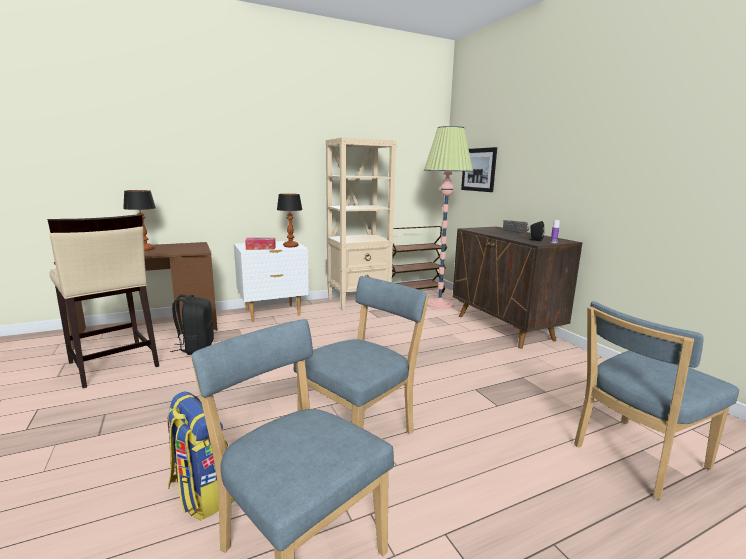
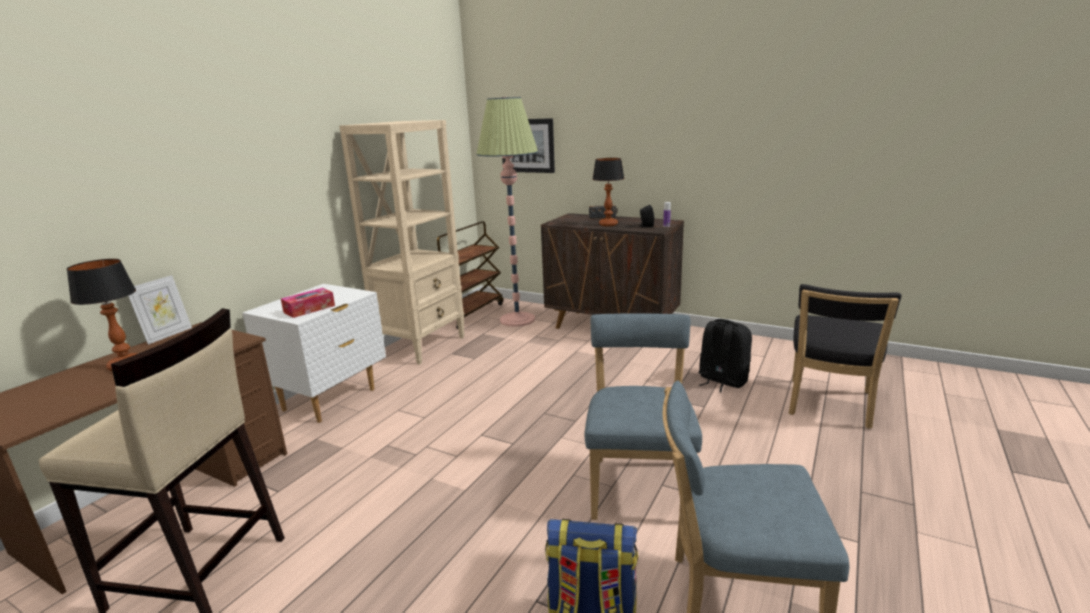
camera: 35 degrees left, 5 degrees up
black backpack [170,294,214,355] -> black backpack moved to [699,319,752,392]
table lamp [277,194,302,247] -> table lamp moved to [592,158,624,226]
blue chair [574,301,739,500] -> black chair [789,284,902,429]
none -> picture frame [128,275,192,344]

